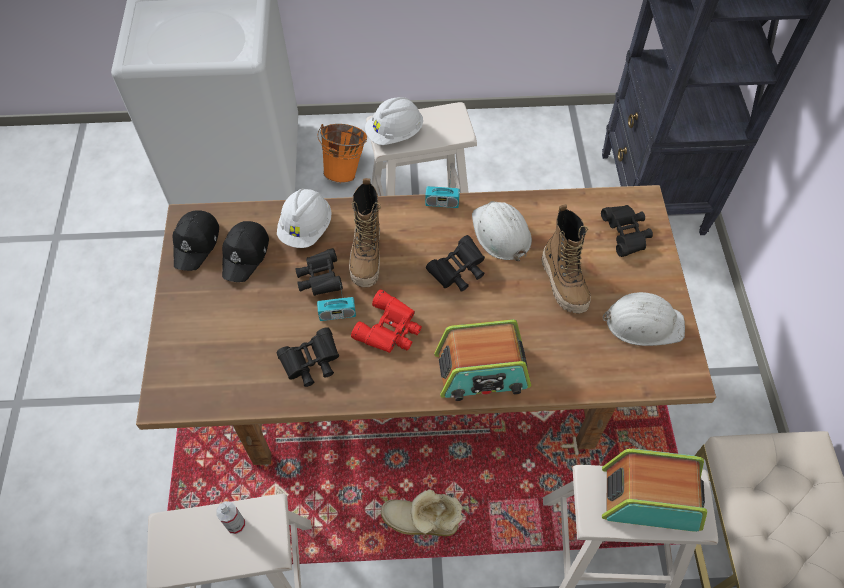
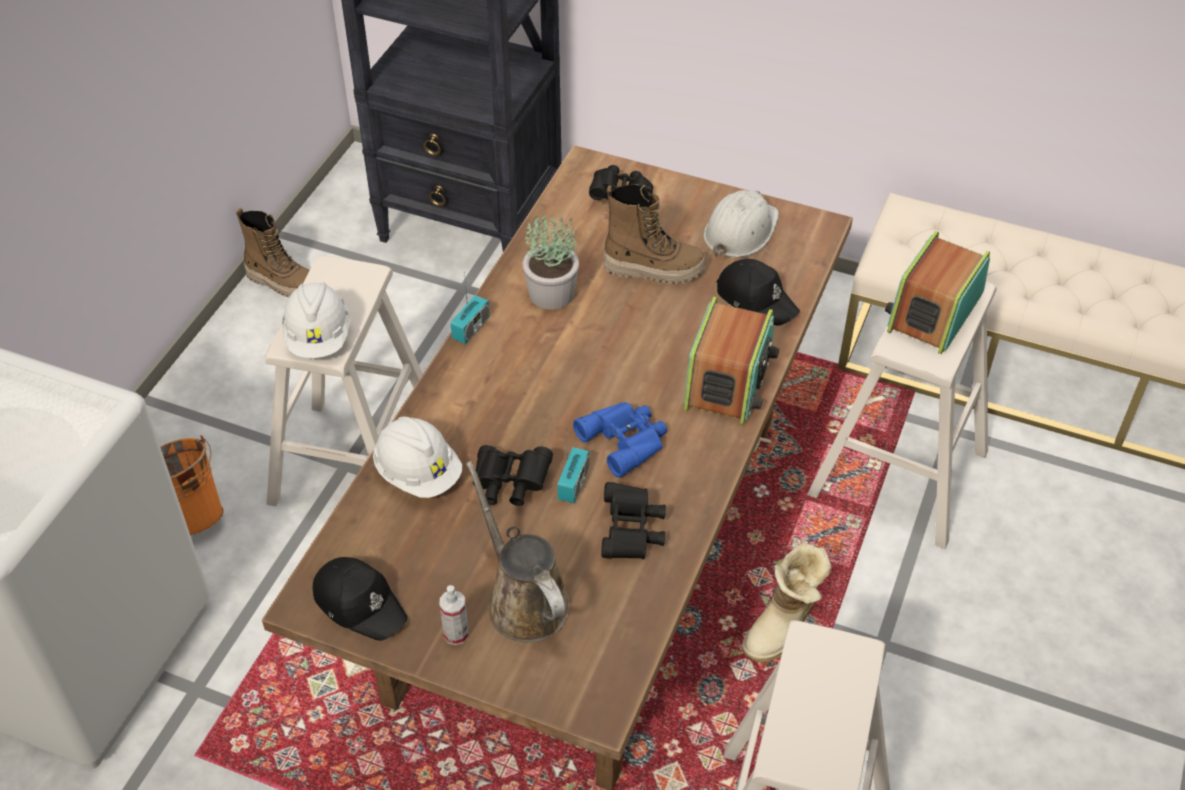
camera: 65 degrees left, 10 degrees down
spray bottle [216,501,245,534] -> spray bottle moved to [439,585,469,645]
black cap [222,221,269,282] -> black cap moved to [716,259,800,326]
boot [349,178,381,287] -> boot moved to [236,208,309,298]
red binoculars [351,290,422,353] -> blue binoculars [573,402,667,478]
black binoculars [426,235,485,292] -> none
white hard hat [472,201,532,261] -> potted plant [523,214,579,309]
none -> brown watering can [466,461,570,643]

